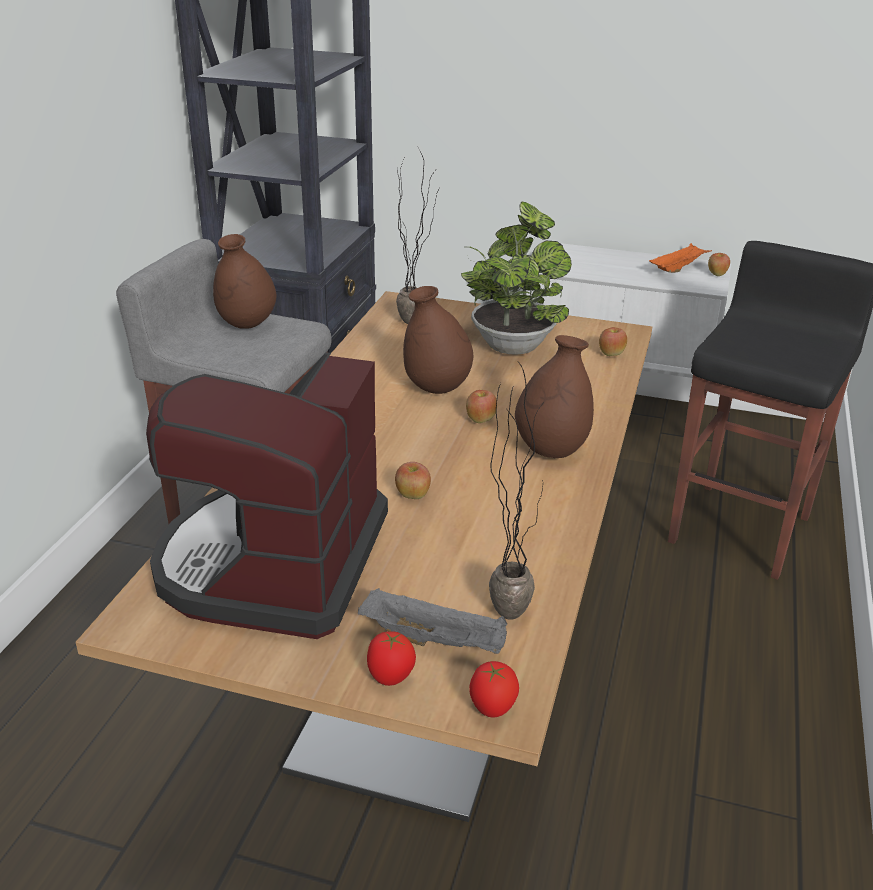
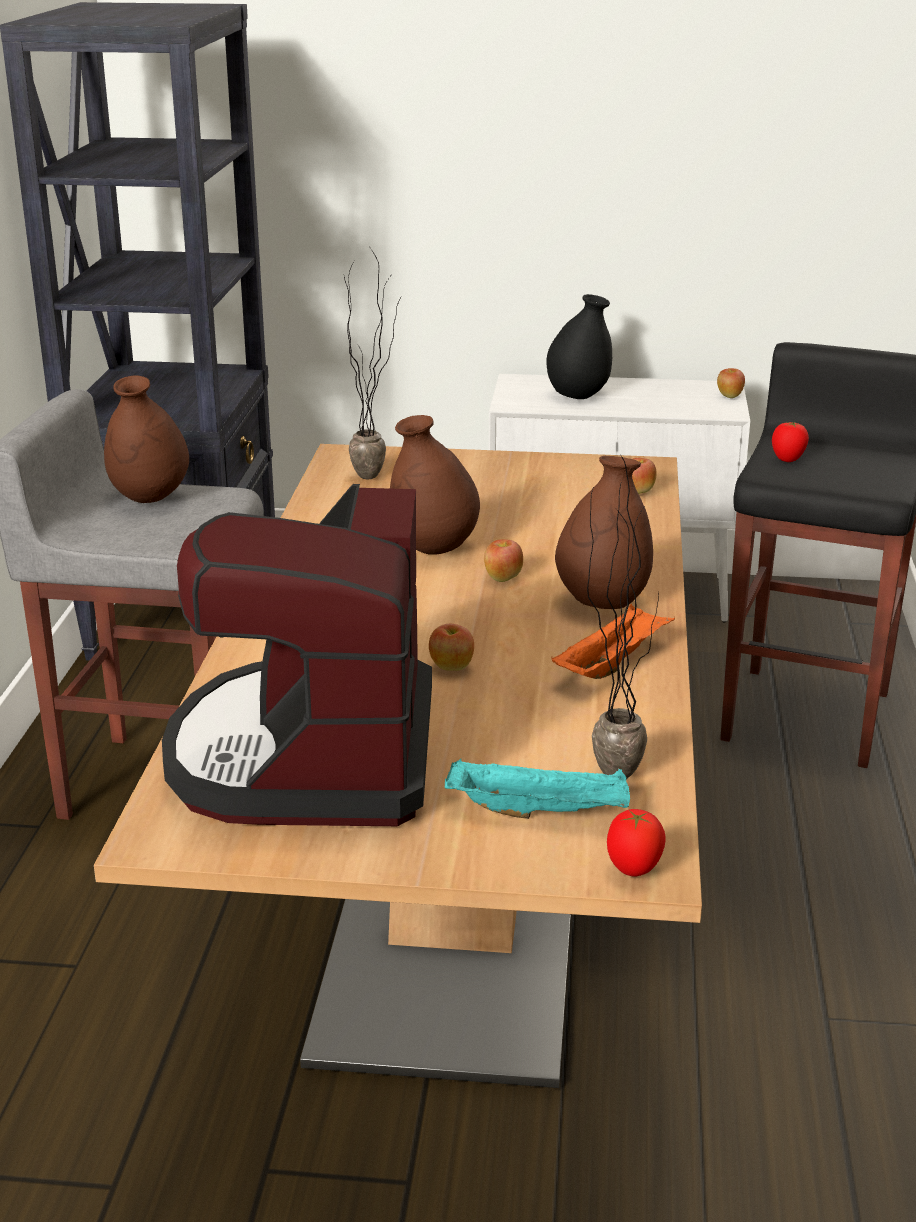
camera: 10 degrees left, 5 degrees down
grey tray [358,588,507,654] -> turquoise tray [445,759,630,819]
tomato [367,631,416,686] -> tomato moved to [772,422,809,462]
potted plant [461,201,572,355] -> none
orange tray [649,243,711,273] -> orange tray moved to [552,604,675,679]
none -> black vase [546,294,612,399]

